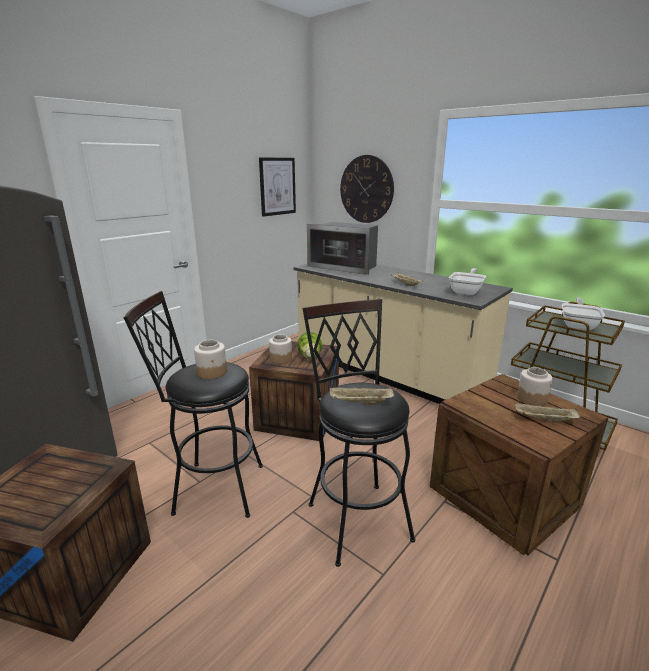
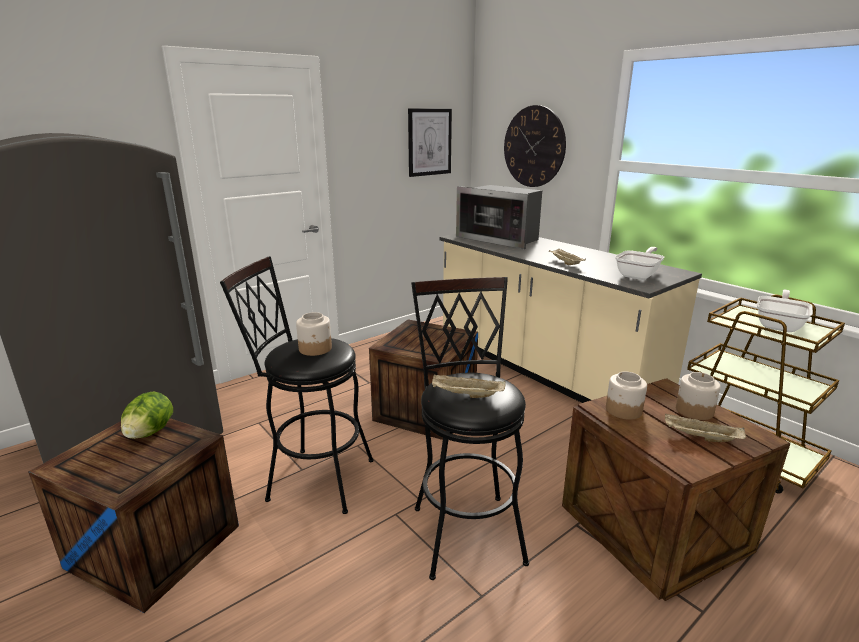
camera: 10 degrees right, 0 degrees up
jar [269,334,292,364] -> jar moved to [606,372,647,420]
lettuce [297,332,322,359] -> lettuce moved to [121,391,173,439]

